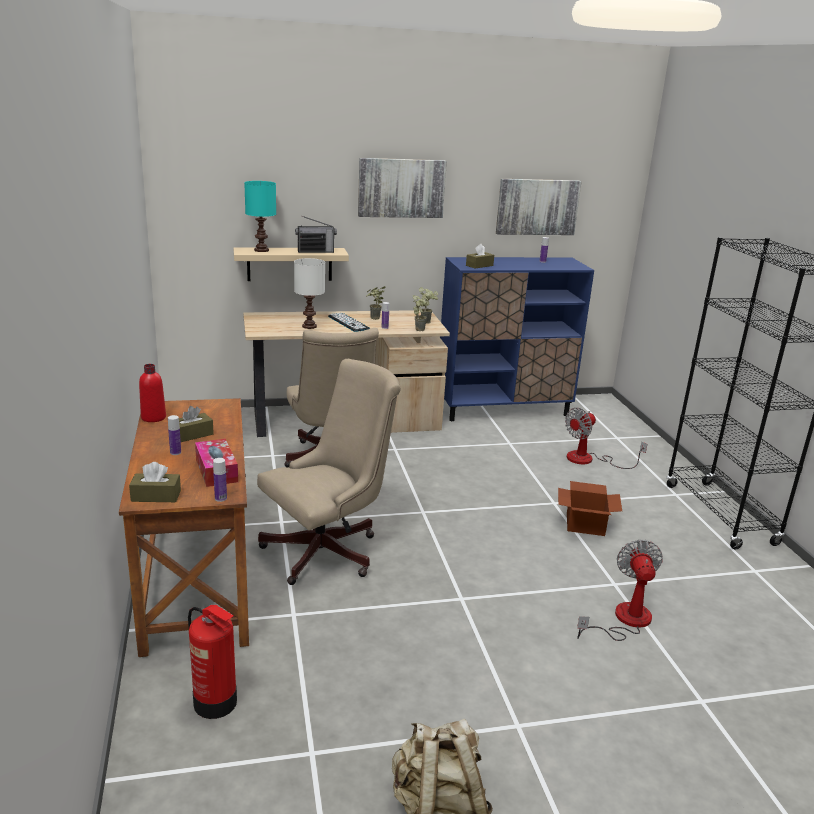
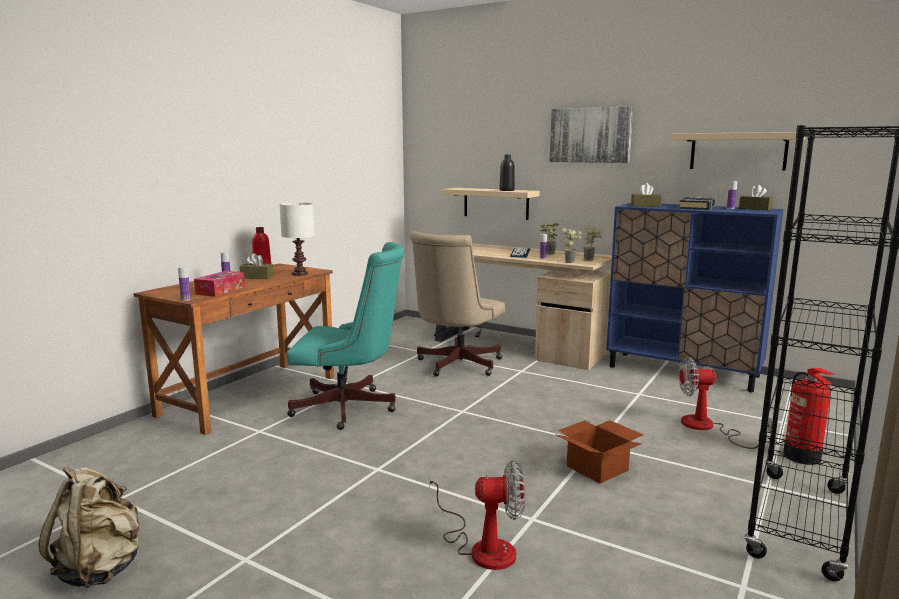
camera: 45 degrees right, 10 degrees down
brown tissue box [129,462,181,502] -> brown tissue box moved to [739,185,774,210]
fire extinguisher [188,605,237,719] -> fire extinguisher moved to [783,368,834,465]
turquoise table lamp [244,181,276,252] -> none
beige office chair [257,359,401,585] -> turquoise office chair [287,242,404,430]
white table lamp [294,258,325,329] -> white table lamp moved to [279,202,315,276]
radio [295,216,337,253] -> black bottle [499,155,515,191]
picture [496,179,582,235] -> beige shelf [672,132,805,171]
fan [577,540,663,641] -> fan turned 45 degrees clockwise [429,460,525,570]
none -> black book [679,197,716,210]

